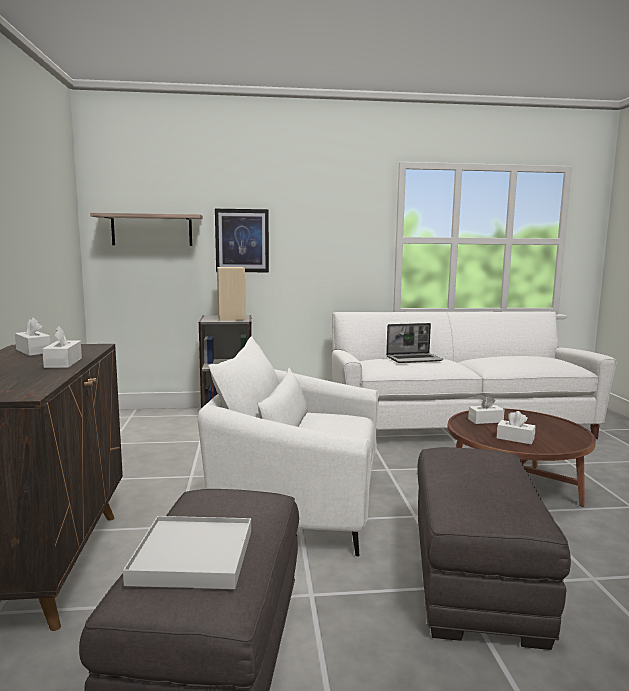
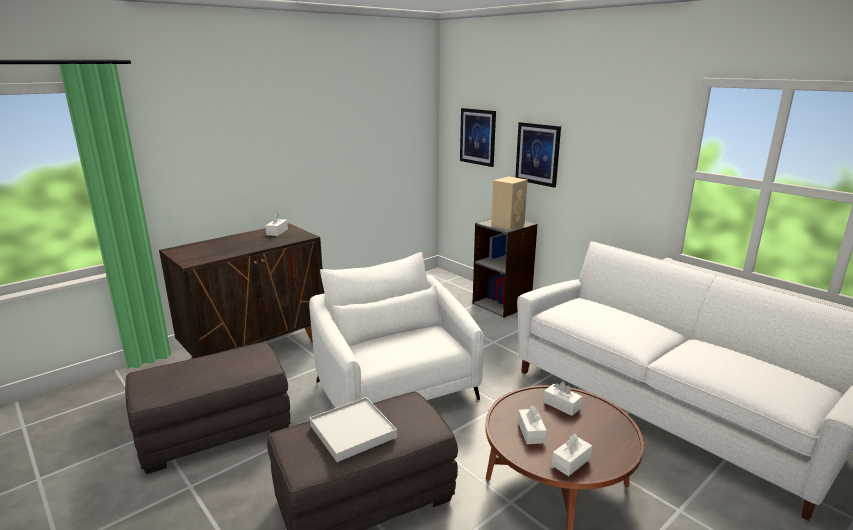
camera: 55 degrees right, 10 degrees up
white tissue box [42,326,82,368] -> white tissue box moved to [552,434,592,476]
shelf [90,213,203,246] -> picture [460,108,496,167]
white tray [123,516,251,589] -> white tray moved to [310,397,397,462]
laptop [386,323,443,363] -> none

